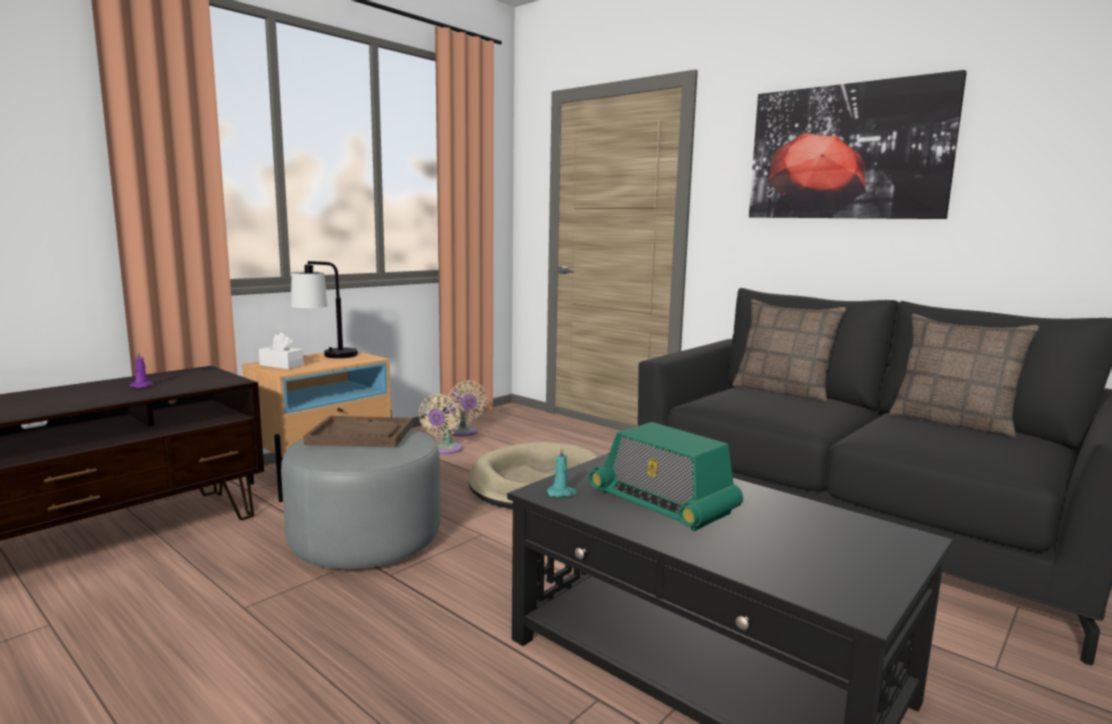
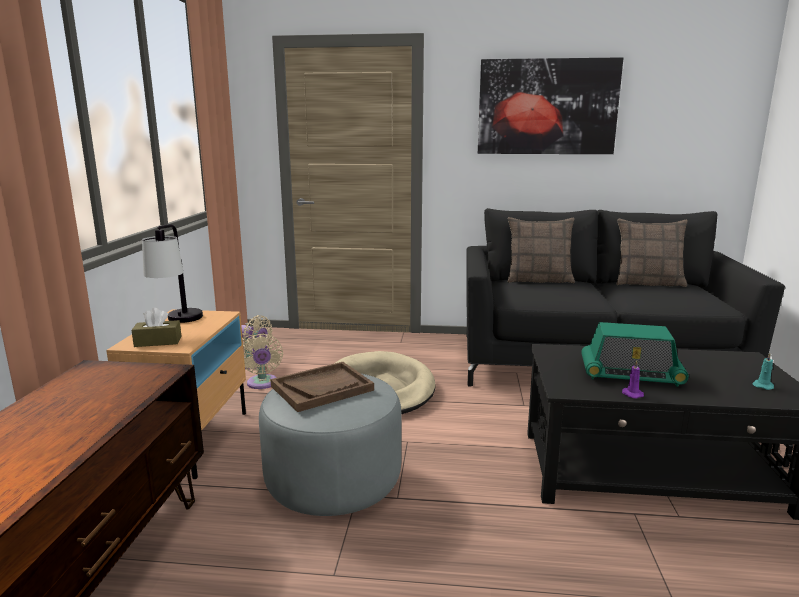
camera: 35 degrees left, 5 degrees up
purple candle [130,350,153,388] -> purple candle moved to [622,360,644,398]
white tissue box [259,333,304,369] -> brown tissue box [131,308,182,347]
turquoise candle [547,446,577,497] -> turquoise candle moved to [752,353,774,390]

